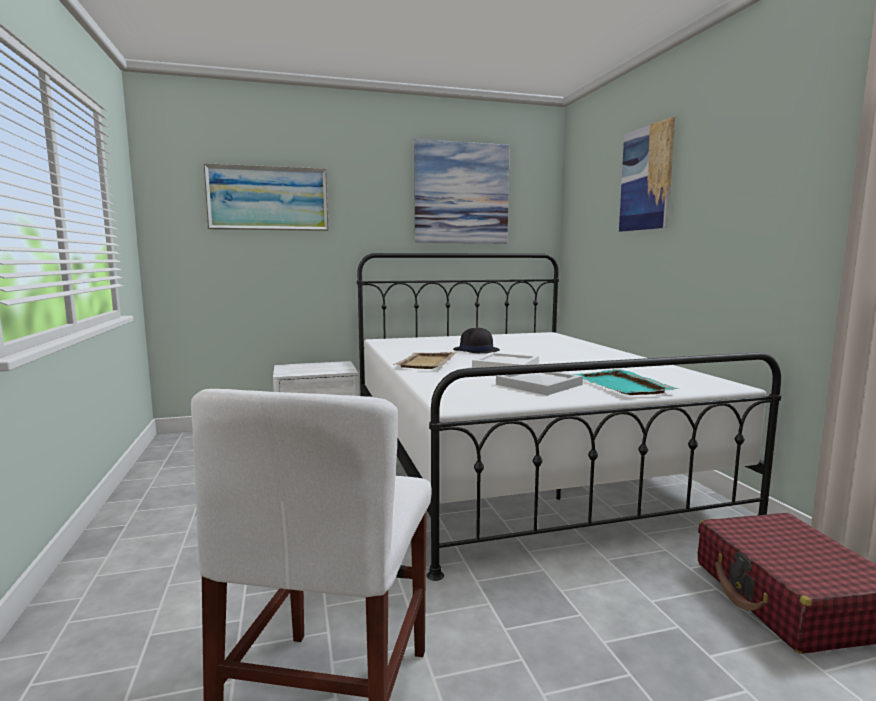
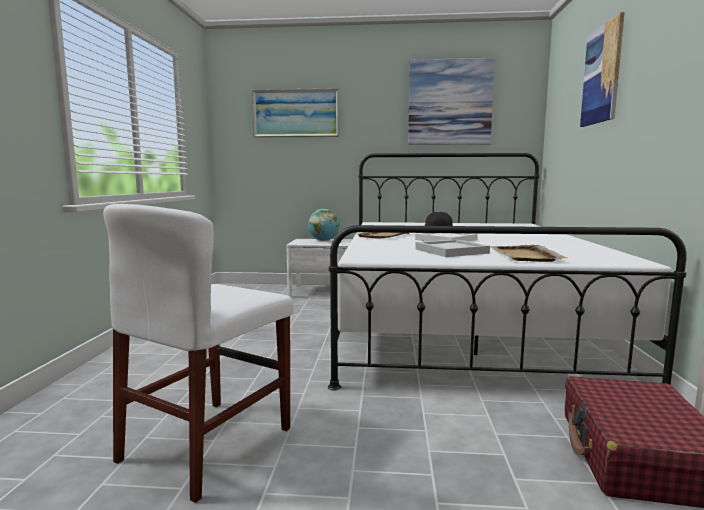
camera: 20 degrees right, 0 degrees up
turquoise tray [574,369,679,395] -> beige tray [490,245,567,262]
none -> globe [308,209,340,241]

